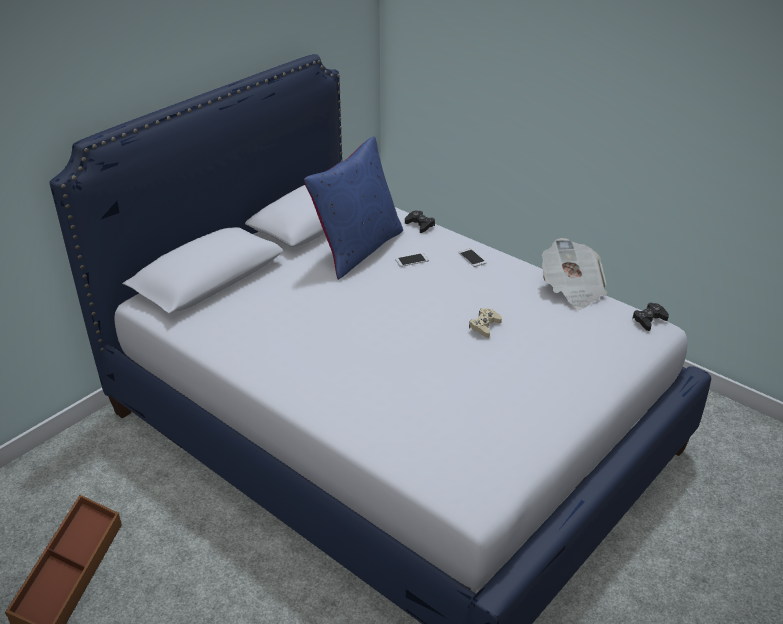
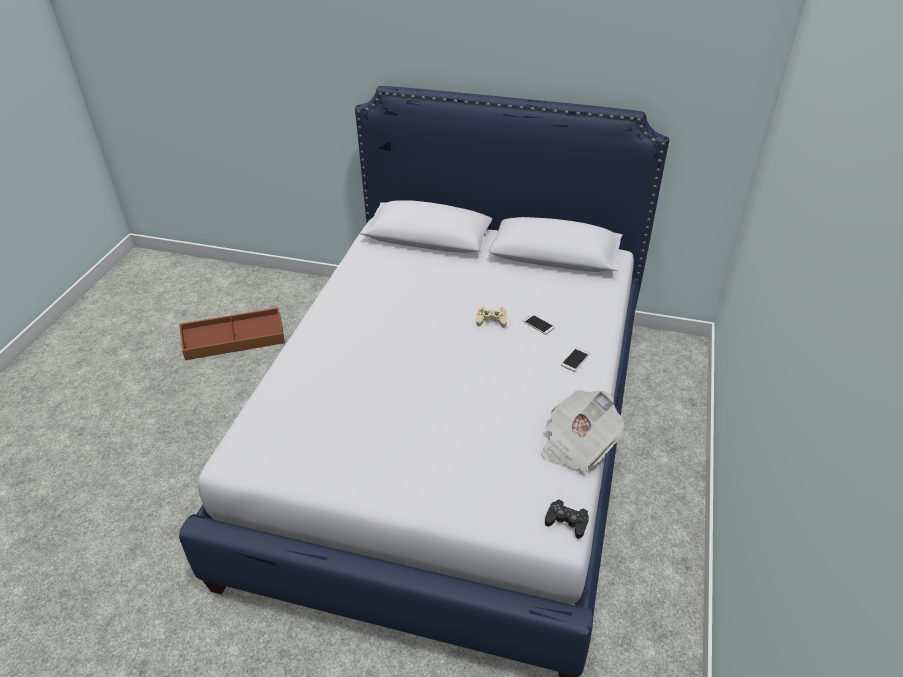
camera: 65 degrees right, 5 degrees up
blue pillow [304,136,403,280] -> none
black game controller [405,211,435,233] -> none
beige game controller [469,308,502,338] -> beige game controller moved to [476,307,507,328]

